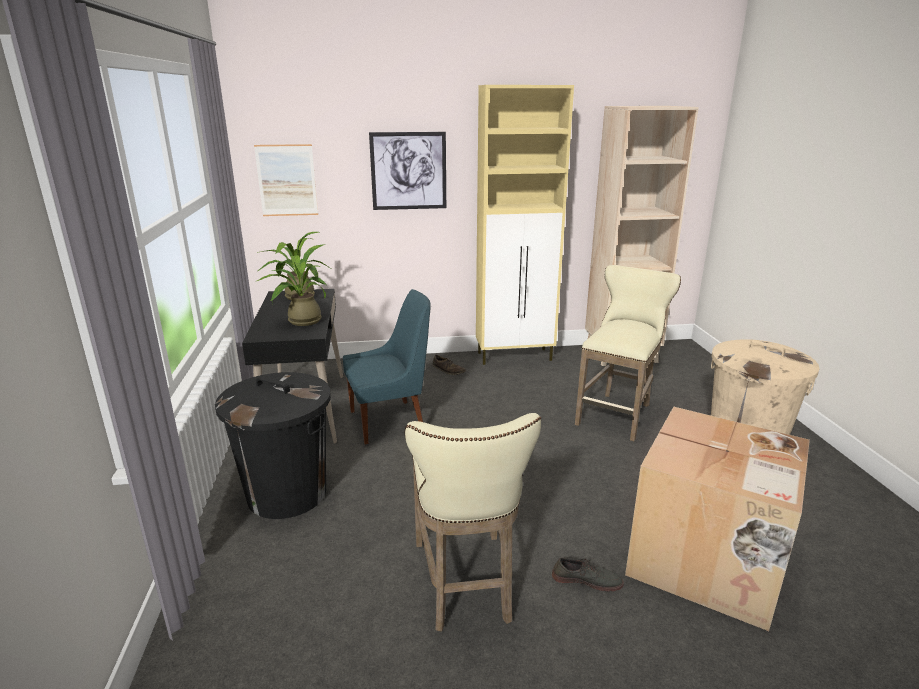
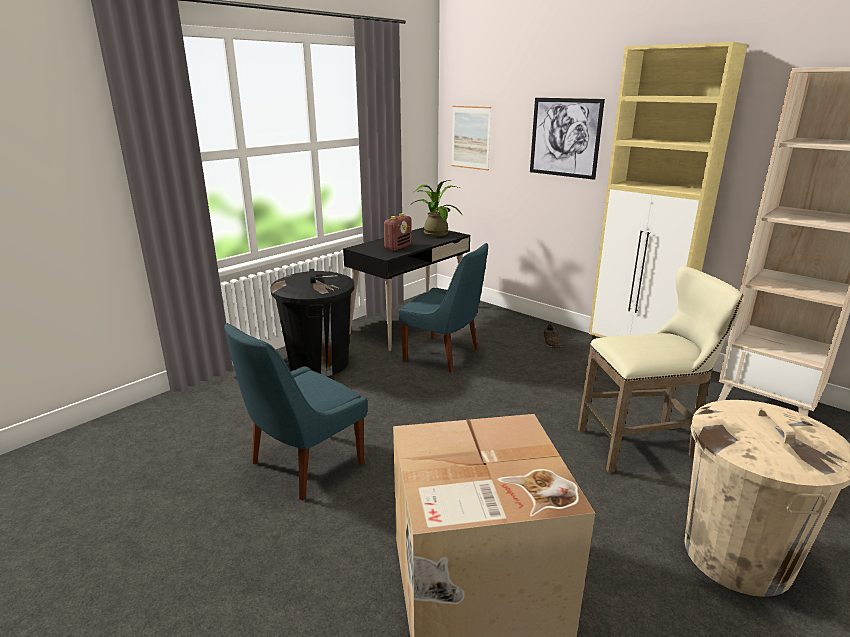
camera: 50 degrees right, 0 degrees up
potted plant [257,244,327,326] -> radio [384,214,412,251]
beige stool [405,413,541,632] -> blue chair [224,323,367,500]
grey shoe [552,558,624,591] -> none

